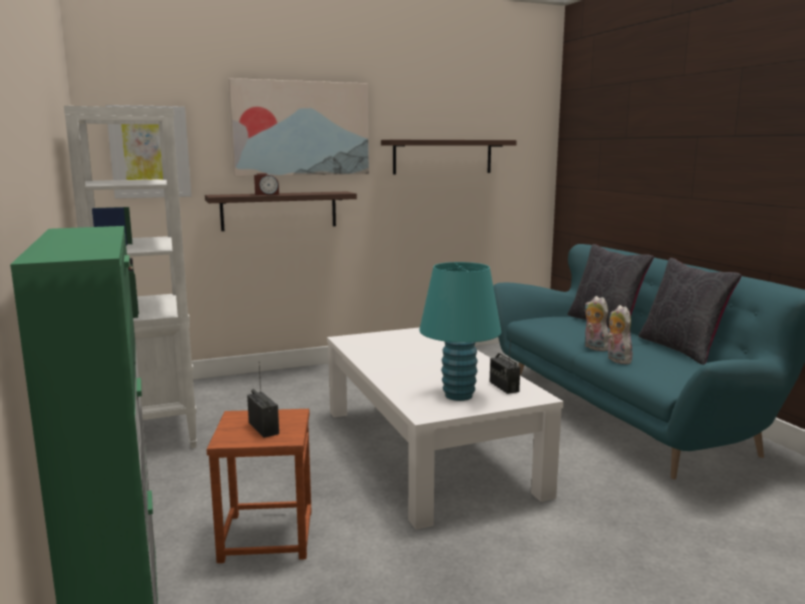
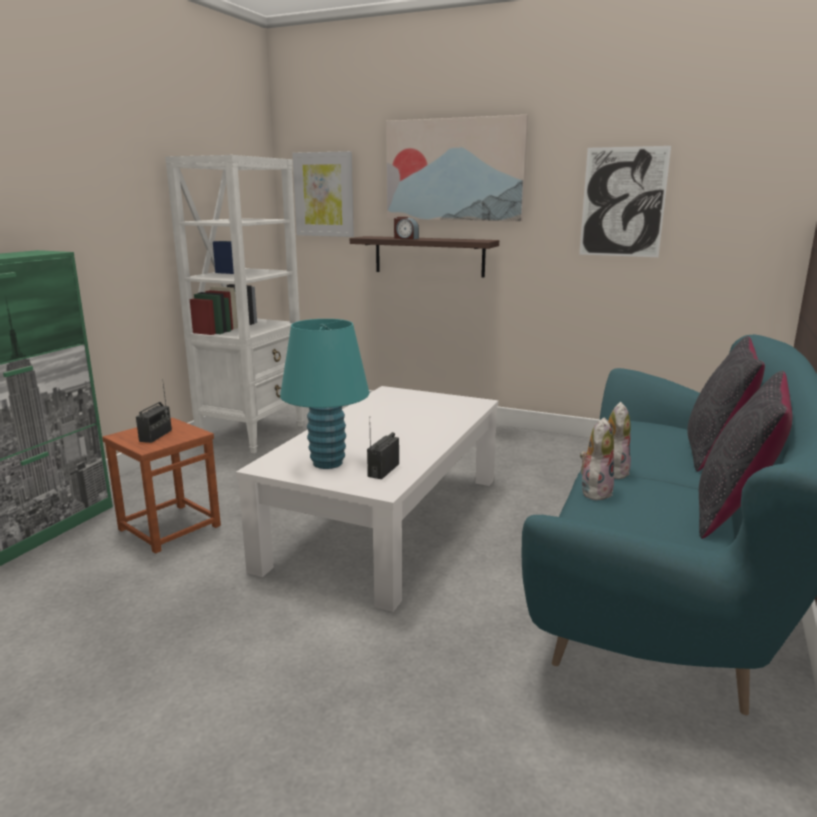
camera: 45 degrees right, 5 degrees up
shelf [381,140,517,174] -> picture [579,146,671,257]

